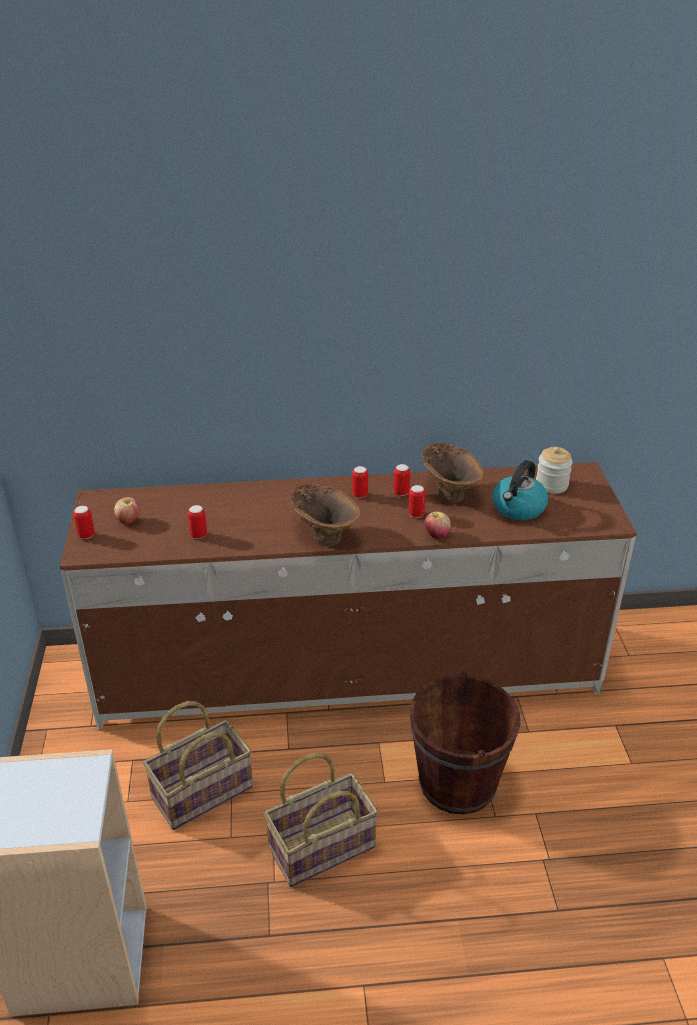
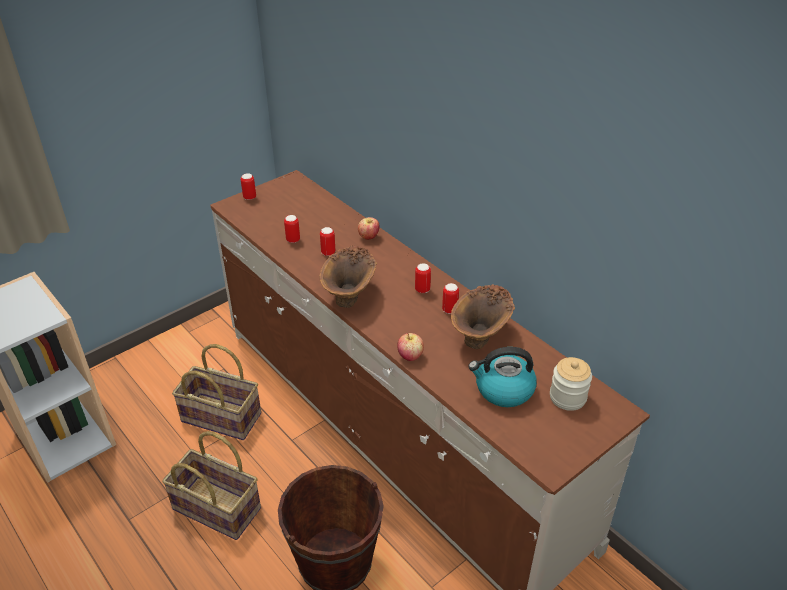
camera: 55 degrees right, 5 degrees up
apple [114,497,140,524] -> apple moved to [358,217,380,240]
can [408,485,426,518] -> can moved to [320,227,335,256]

